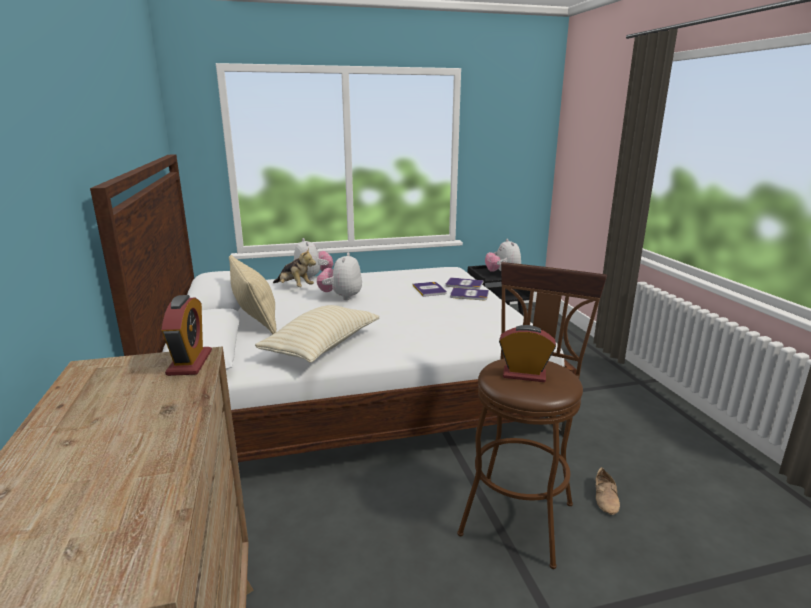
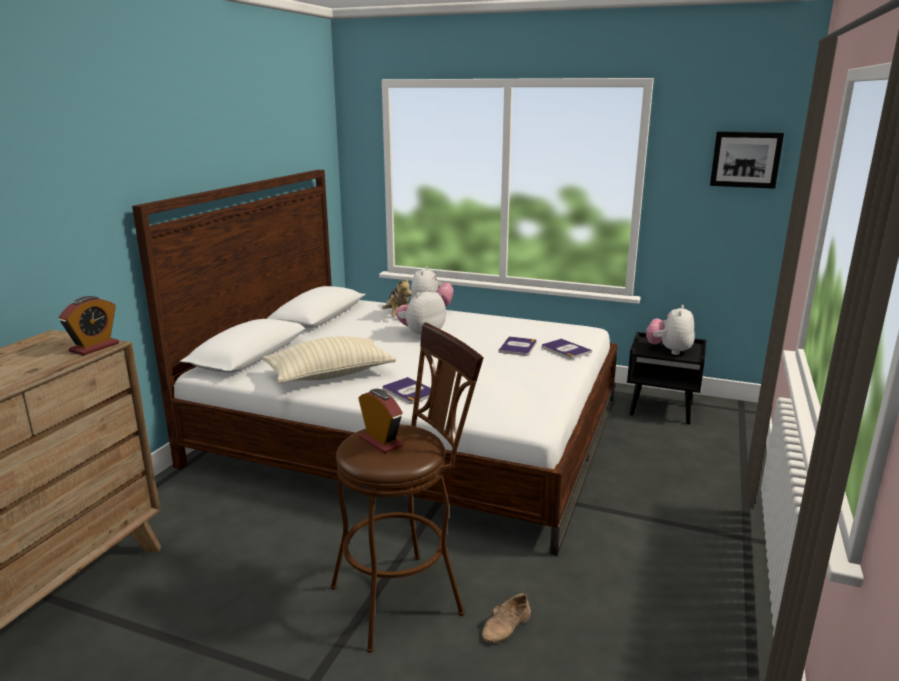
camera: 35 degrees right, 0 degrees up
beige pillow [229,255,276,334] -> none
book [450,288,489,300] -> book moved to [382,377,431,404]
none -> picture [710,131,784,189]

